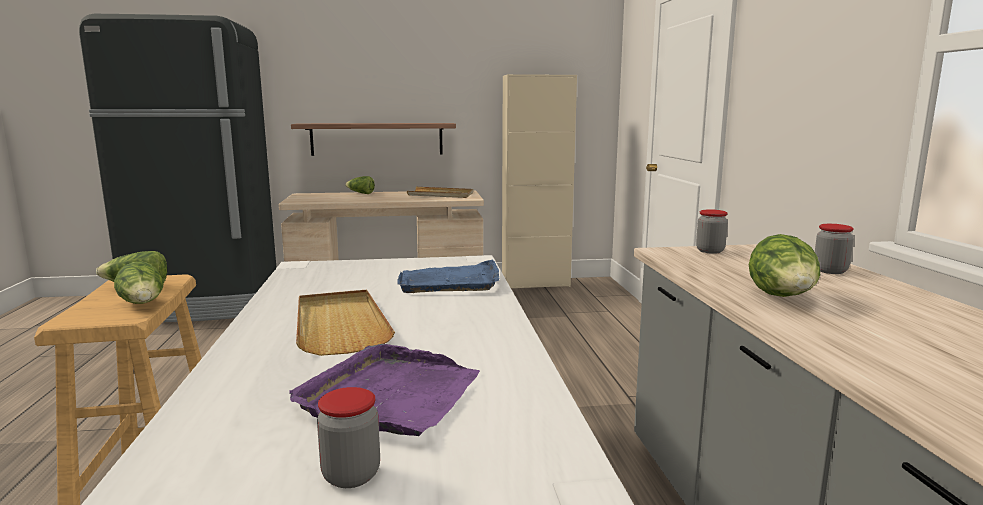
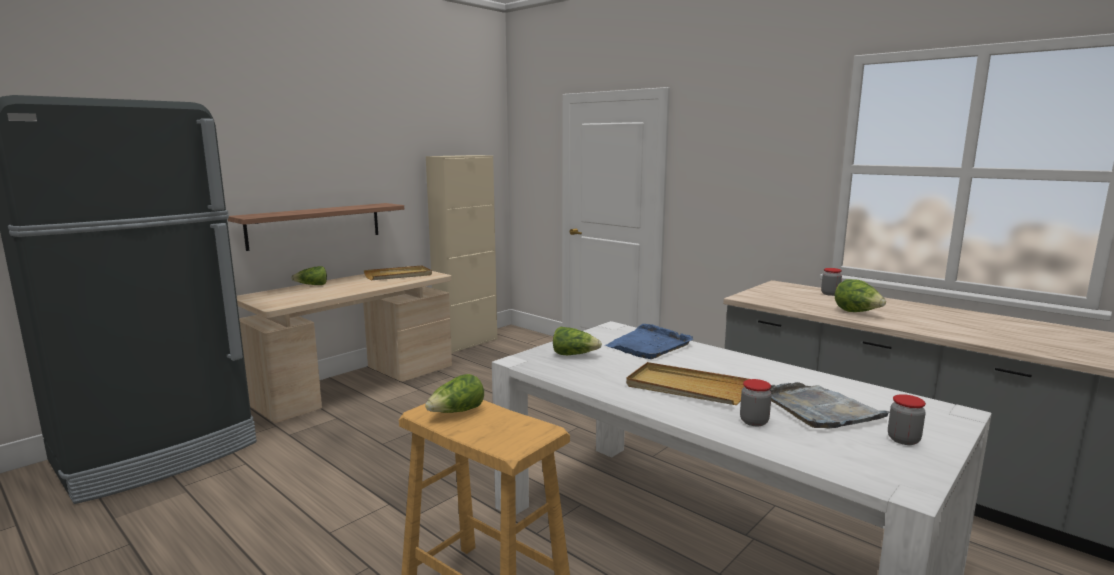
camera: 40 degrees left, 0 degrees up
lettuce [114,261,164,304] -> lettuce moved to [553,327,602,355]
purple tray [289,344,480,436] -> grey tray [770,382,890,429]
jar [696,209,728,254] -> jar moved to [740,379,772,427]

